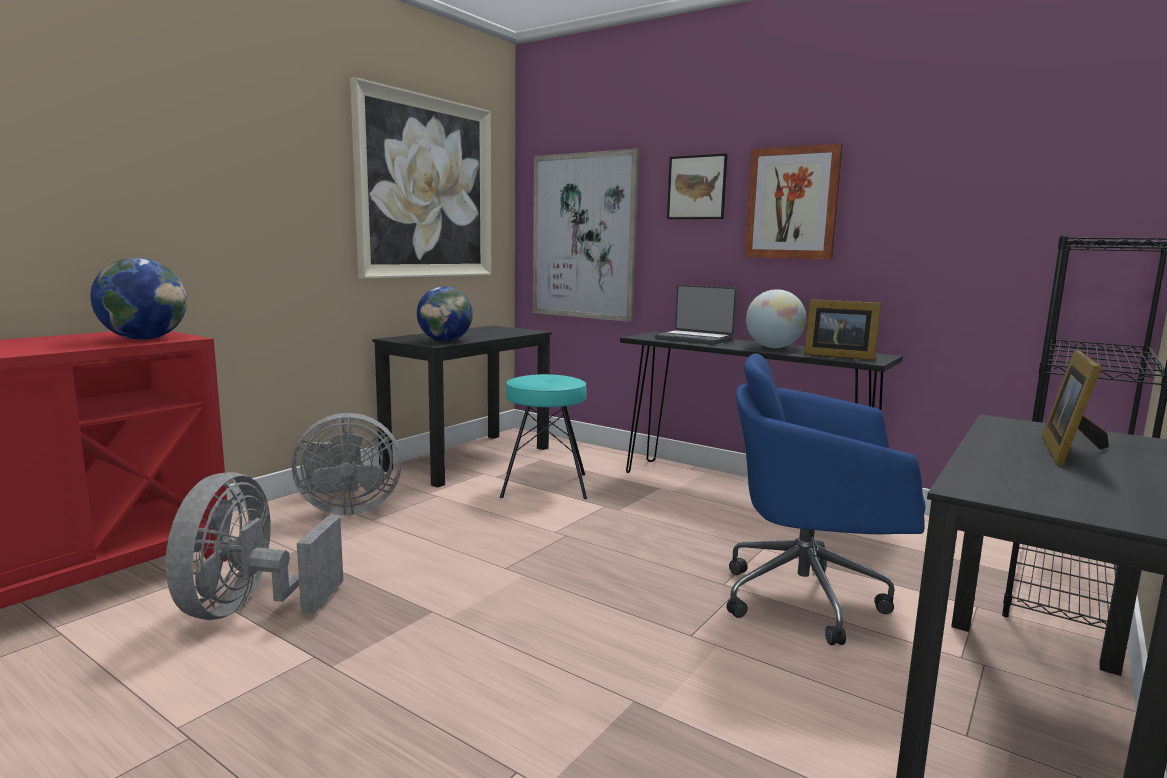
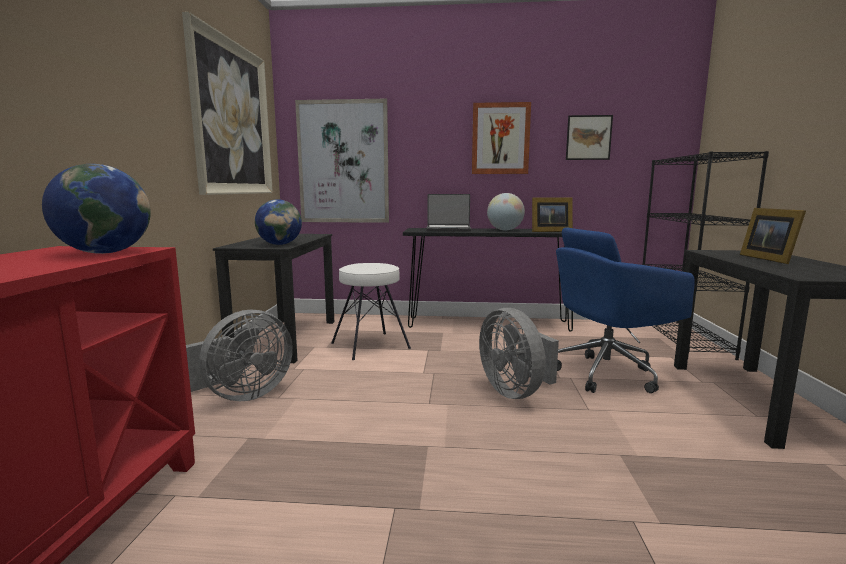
camera: 30 degrees left, 0 degrees up
grey fan [165,472,343,620] -> grey fan moved to [479,308,559,399]
turquoise stool [500,374,587,499] -> white stool [331,263,411,360]
picture [667,153,727,219] -> picture moved to [566,115,613,160]

